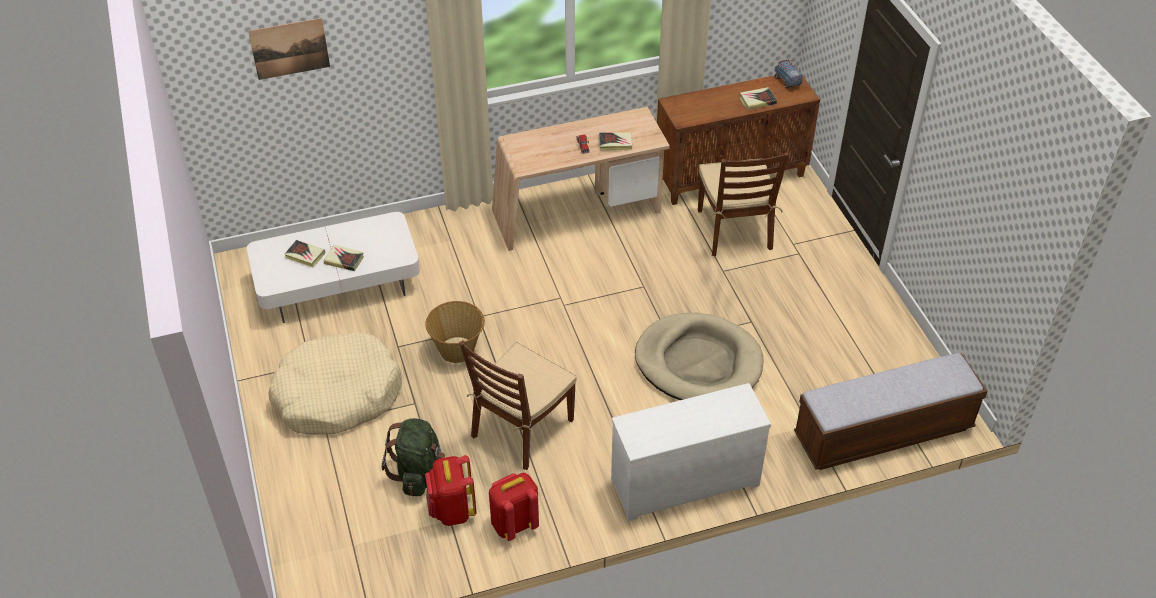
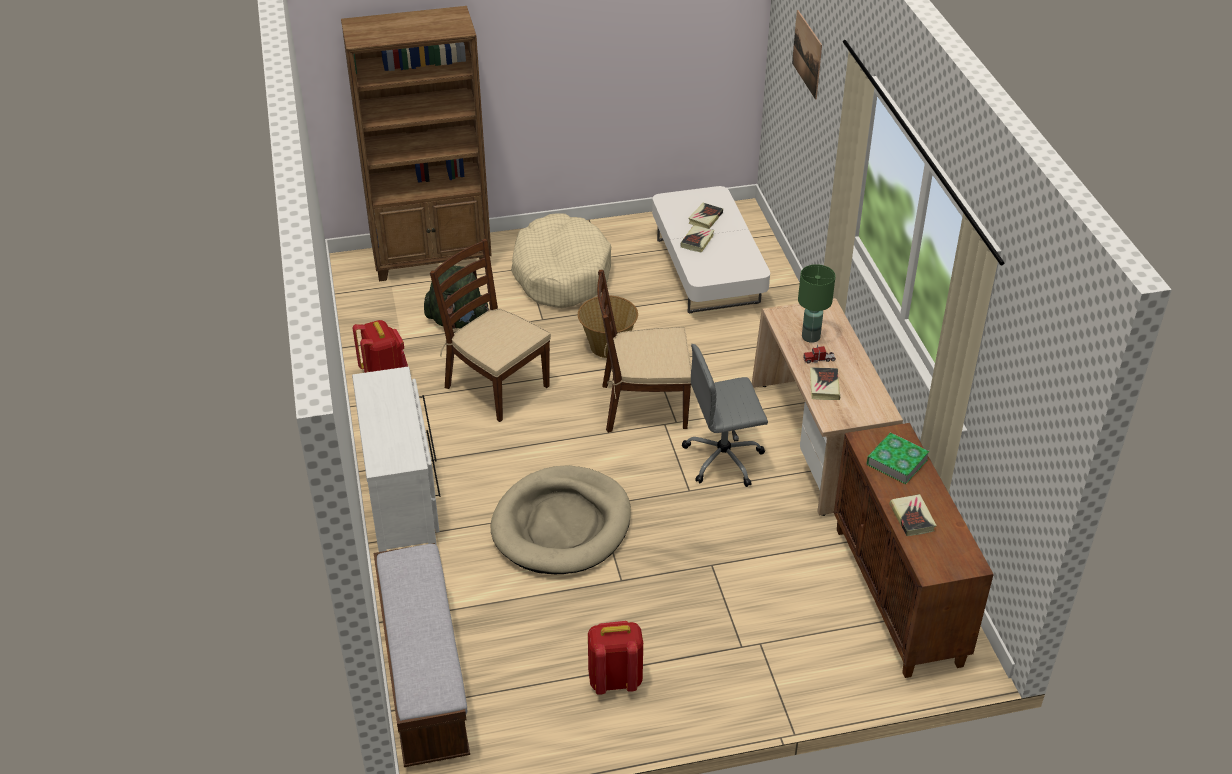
camera: 95 degrees right, 5 degrees down
red backpack [425,455,476,526] -> red backpack moved to [588,621,643,695]
brown chair [698,152,789,256] -> brown chair moved to [597,270,691,433]
toy truck [774,59,803,89] -> none
none -> brown bookcase [341,6,492,281]
none -> grey office chair [682,344,768,487]
none -> green table lamp [798,264,836,343]
none -> book [866,433,930,484]

